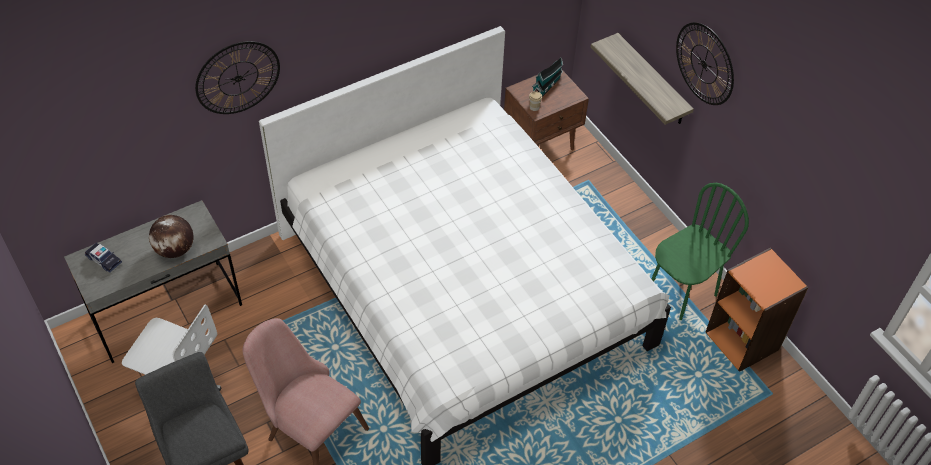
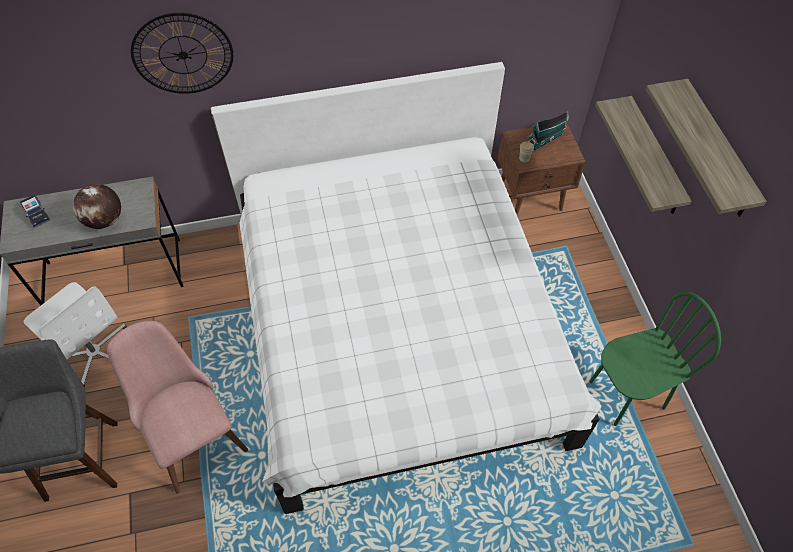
camera: 20 degrees right, 5 degrees up
wall clock [676,22,734,105] -> shelf [646,79,767,217]
orange bookcase [706,247,809,372] -> none

